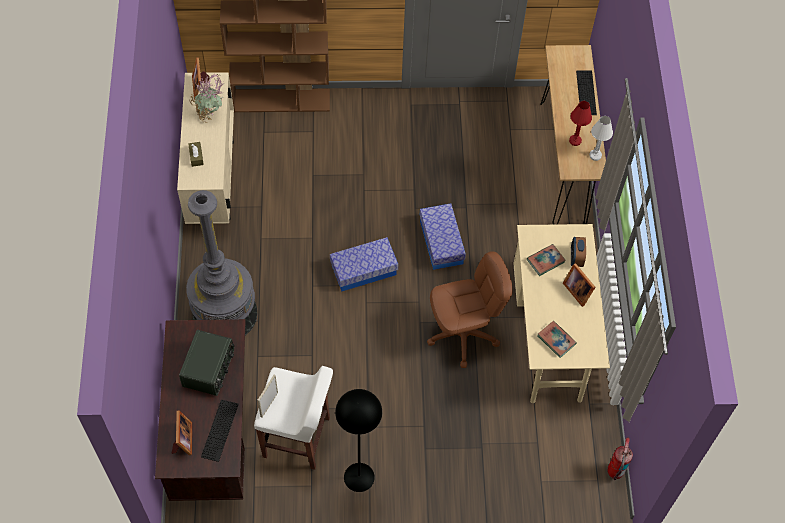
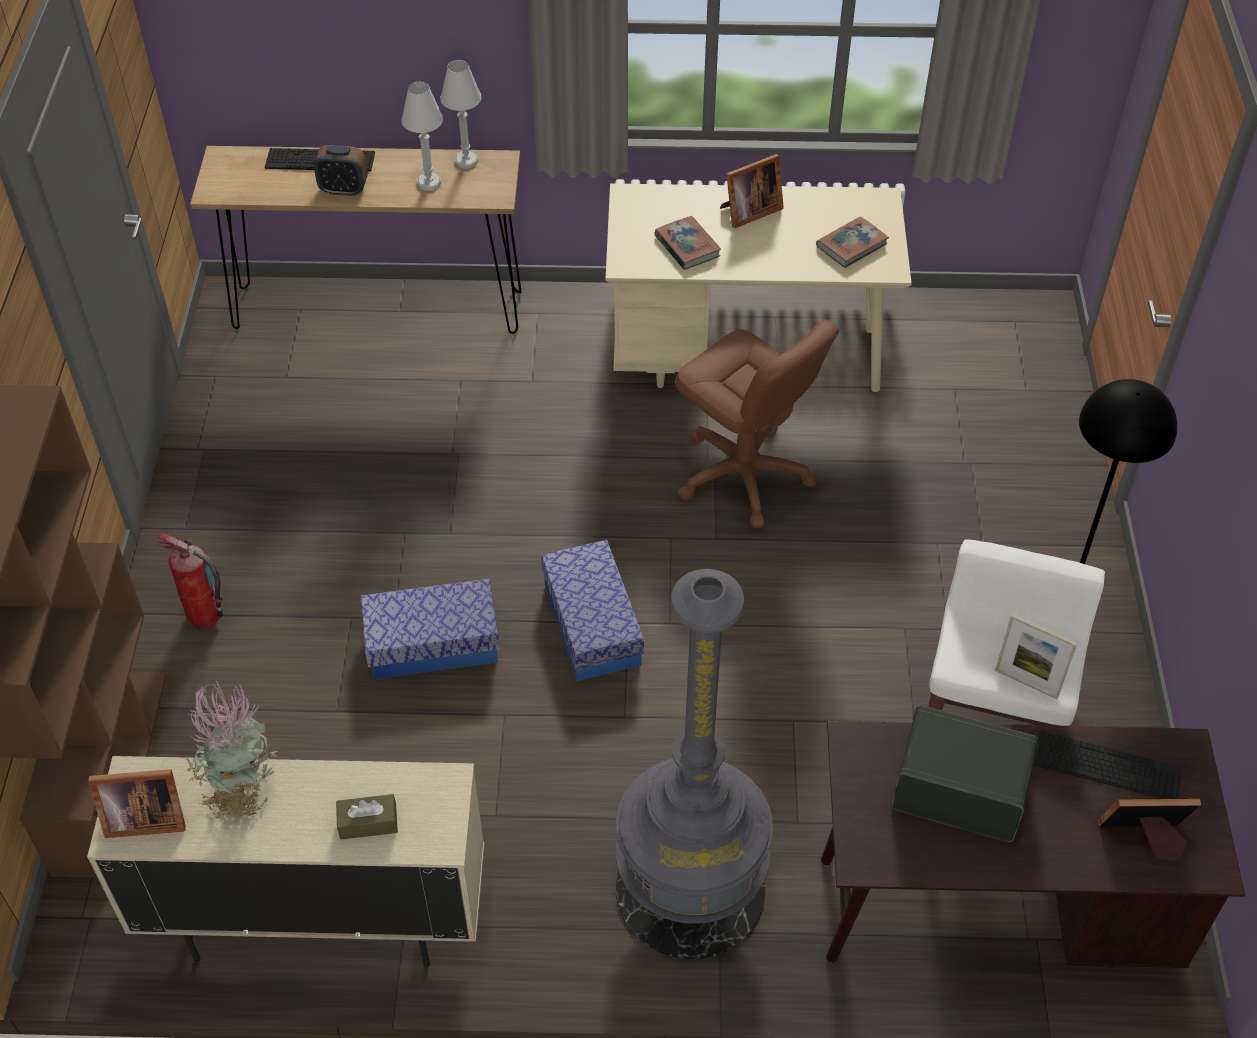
camera: 85 degrees left, 10 degrees down
storage box [420,203,466,270] -> storage box moved to [360,579,500,679]
brown office chair [427,251,513,368] -> brown office chair turned 150 degrees clockwise [675,319,839,528]
red table lamp [569,101,592,146] -> white table lamp [401,82,443,191]
alarm clock [571,237,586,267] -> alarm clock moved to [314,145,368,196]
fire extinguisher [607,437,633,480] -> fire extinguisher moved to [155,533,223,629]

